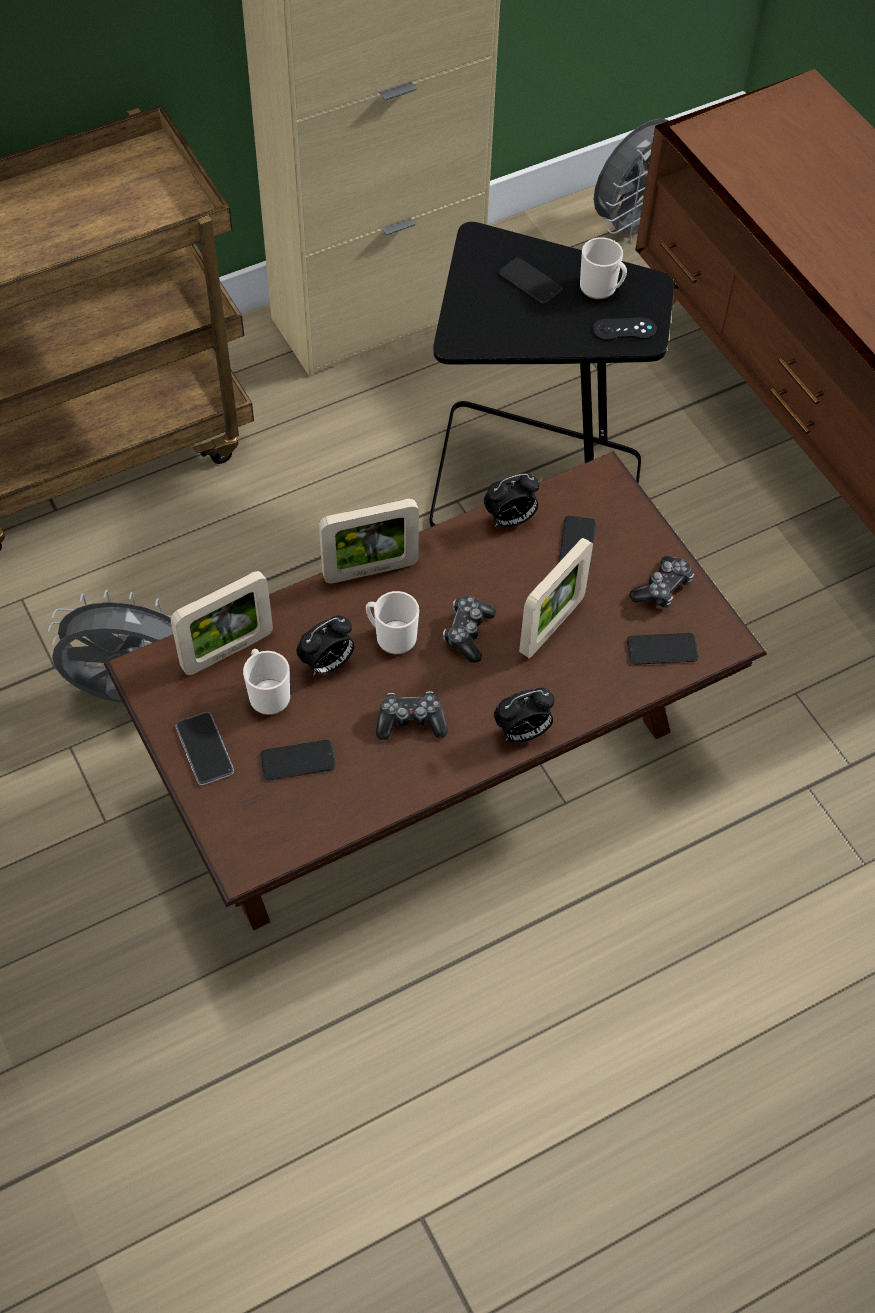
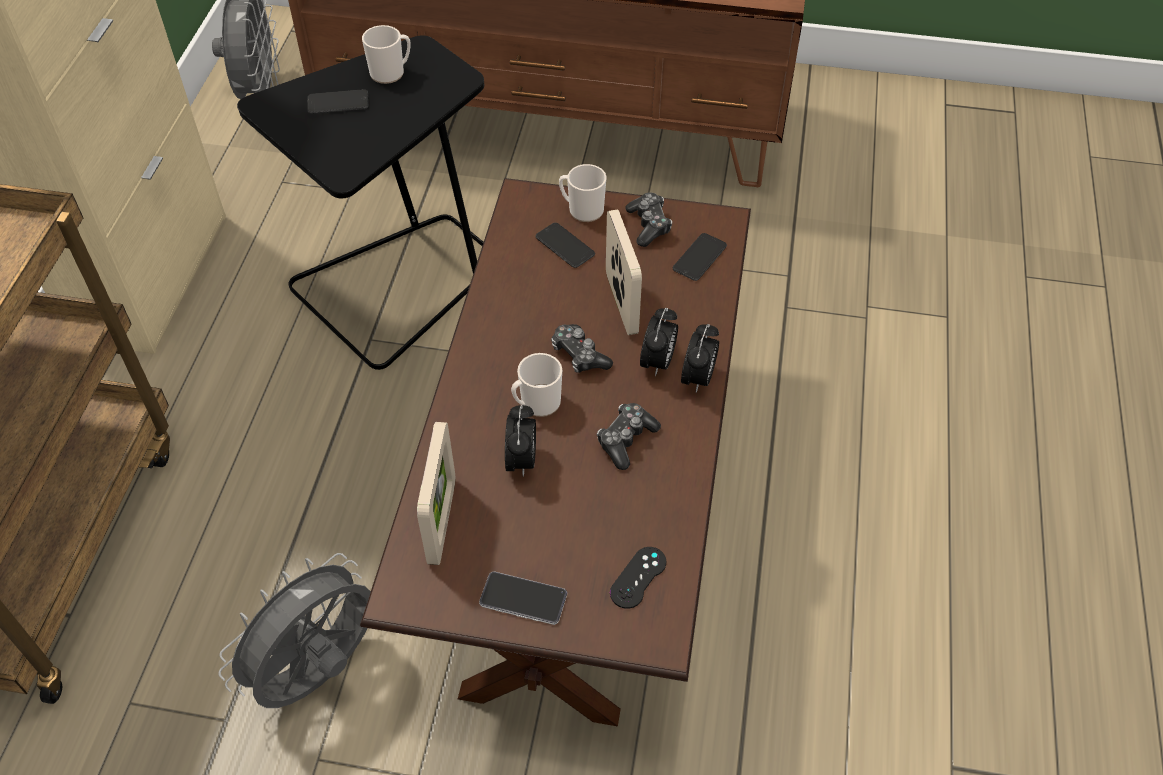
camera: 50 degrees left, 5 degrees down
mug [243,649,290,715] -> mug moved to [559,164,607,222]
phone [260,740,336,781] -> none
picture frame [319,499,419,583] -> none
alarm clock [484,474,539,527] -> alarm clock moved to [640,308,678,376]
black game controller [592,317,657,341] -> black game controller moved to [610,547,666,609]

